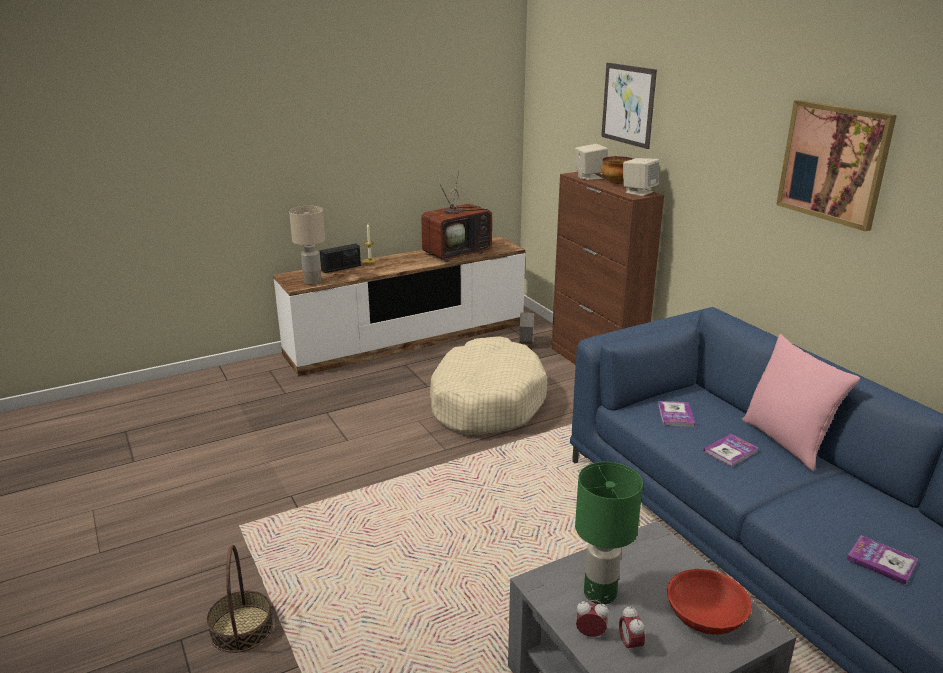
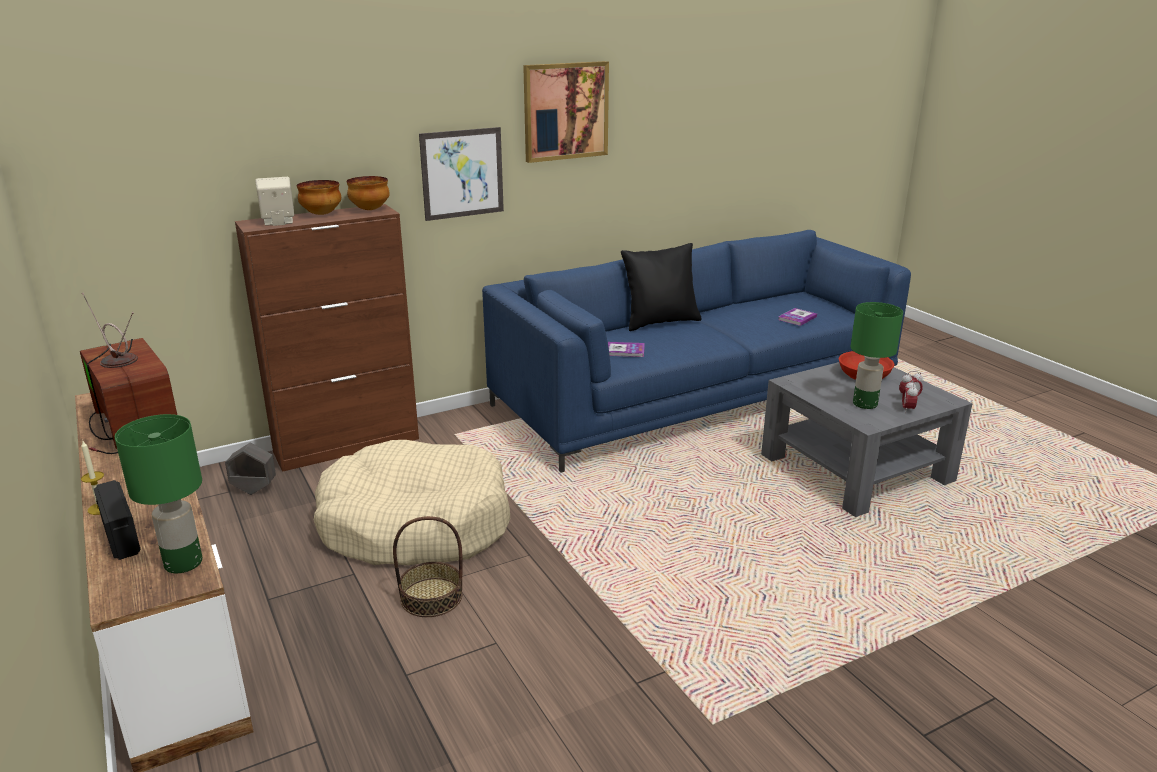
camera: 90 degrees left, 0 degrees up
basket [207,545,273,653] -> basket moved to [393,516,462,617]
beige table lamp [289,206,325,285] -> green table lamp [115,414,203,573]
picture [601,63,657,149] -> picture moved to [419,127,504,221]
beige speaker [623,158,659,196] -> bowl [346,176,390,210]
book [703,434,759,467] -> none
pink pillow [743,334,860,472] -> black pillow [621,243,702,331]

